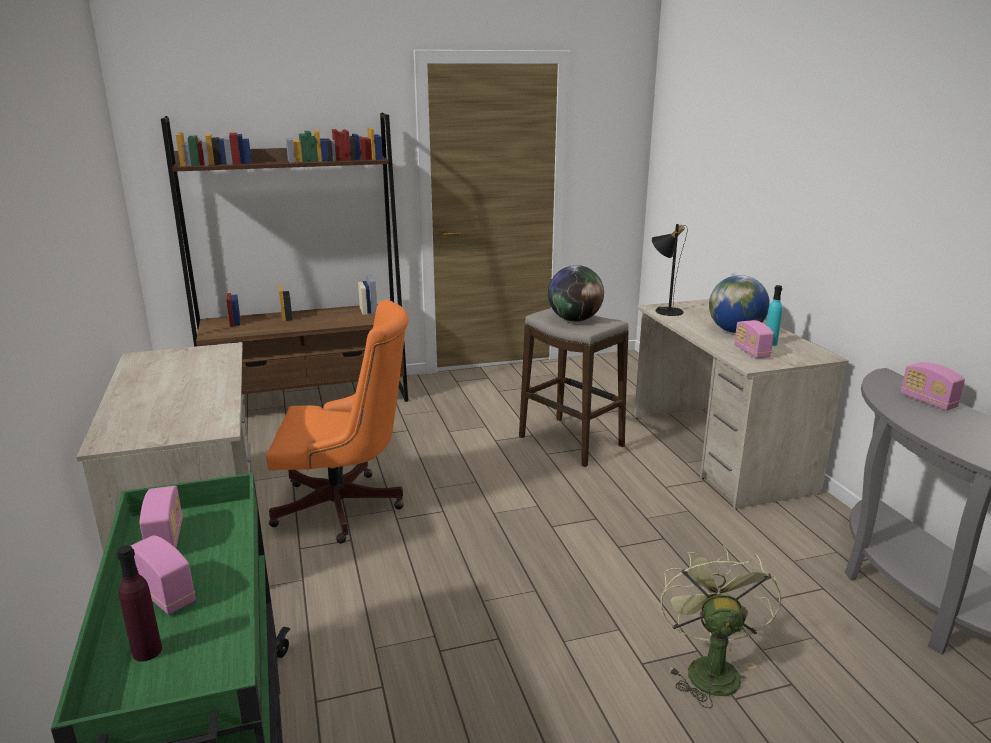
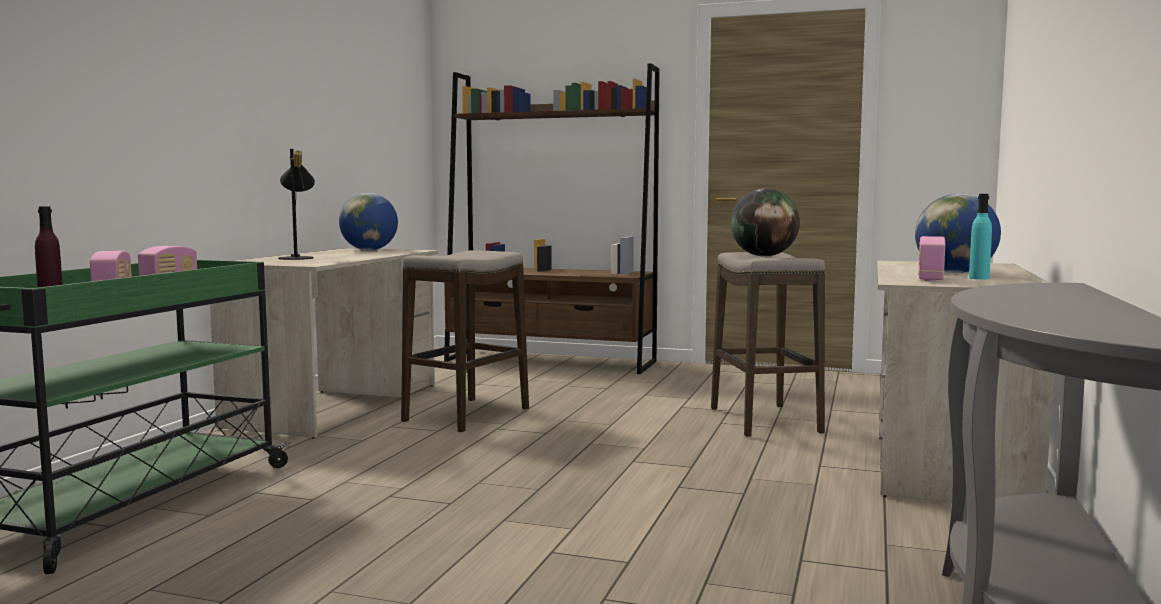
camera: 35 degrees right, 15 degrees down
orange office chair [266,300,409,544] -> stool [401,250,529,433]
black table lamp [652,224,688,316] -> black table lamp moved to [278,149,315,260]
green fan [660,546,781,708] -> none
radio [901,362,965,411] -> none
none -> globe [339,193,398,250]

